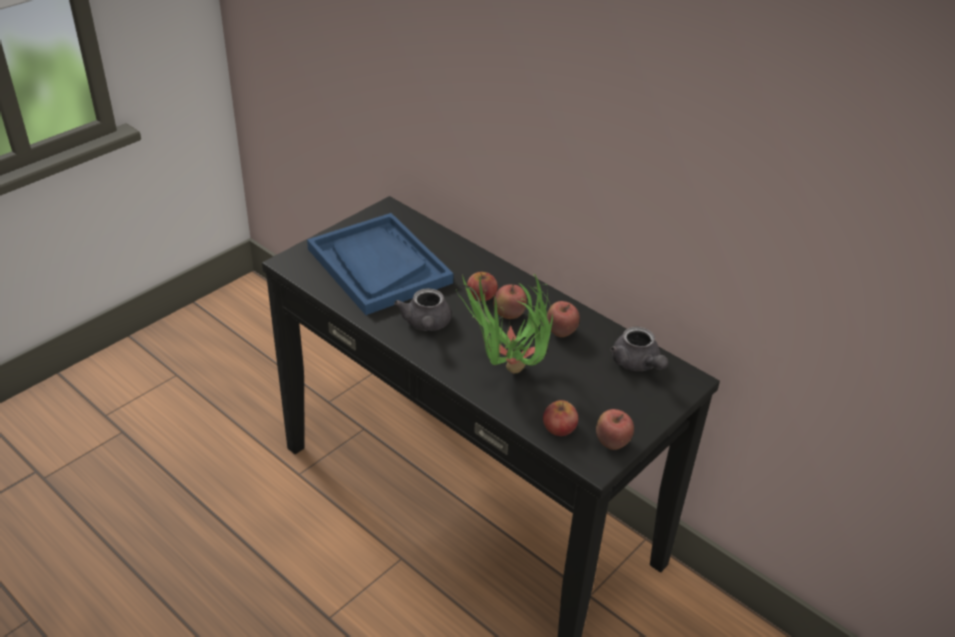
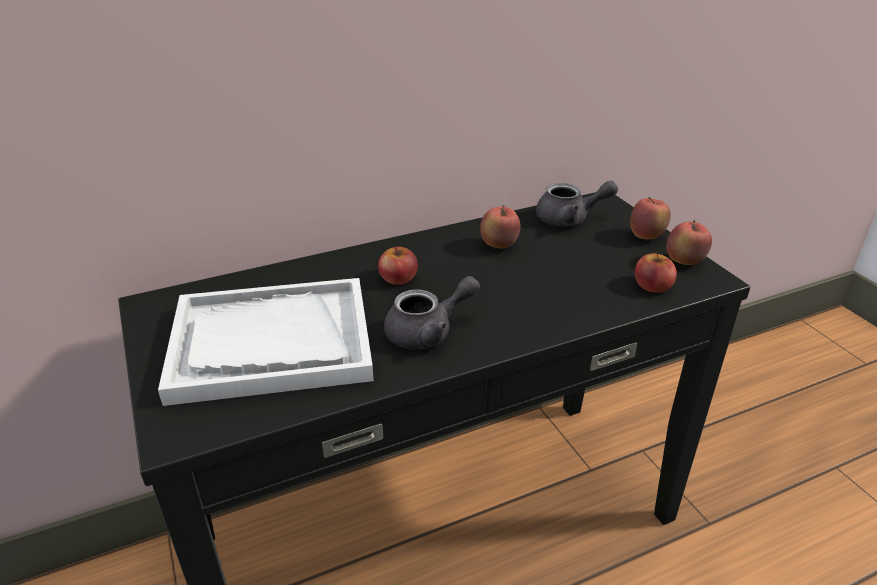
camera: 65 degrees left, 5 degrees down
blue tray [307,213,454,315] -> white tray [158,278,374,406]
grey teapot [394,288,451,331] -> grey teapot turned 45 degrees counterclockwise [384,276,480,349]
potted plant [456,274,553,373] -> none
apple [493,284,527,319] -> apple moved to [630,196,671,239]

